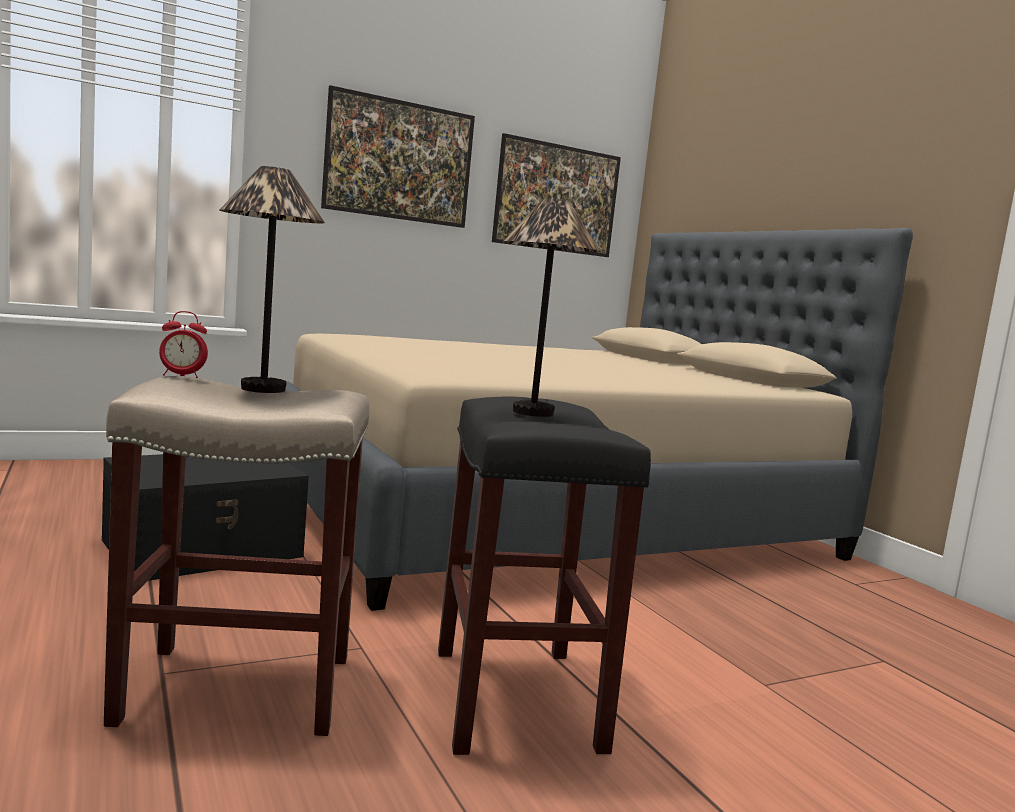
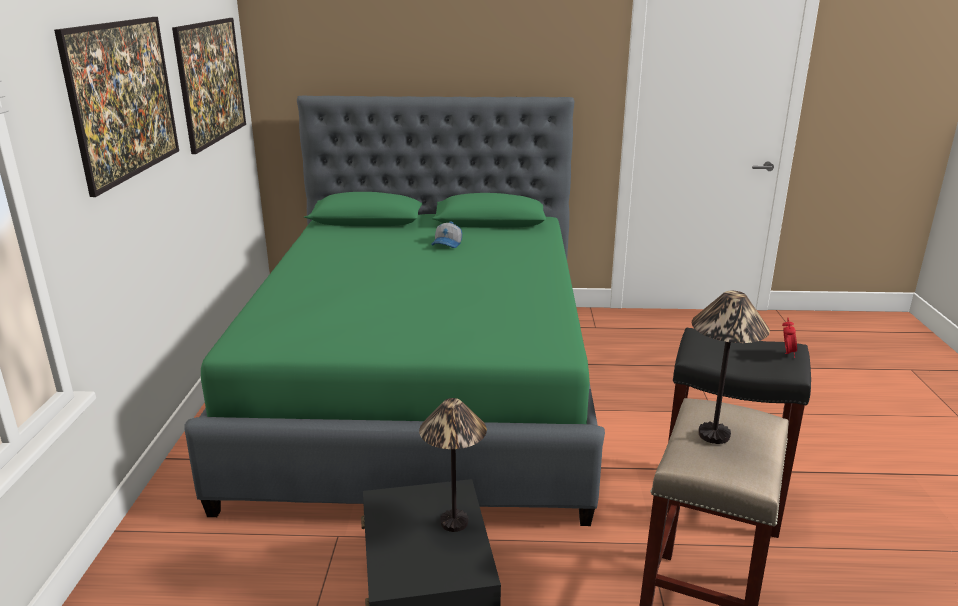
camera: 60 degrees left, 15 degrees up
alarm clock [159,311,208,378] -> alarm clock moved to [782,318,797,358]
beige bed [285,228,913,611] -> green bed [184,95,605,526]
table lamp [503,199,600,417] -> table lamp moved to [419,398,487,532]
none -> cap [431,221,462,248]

